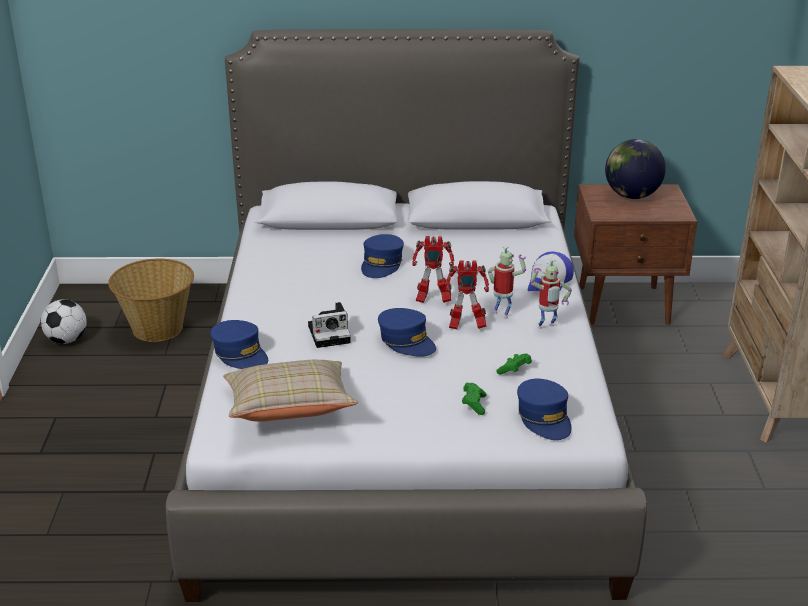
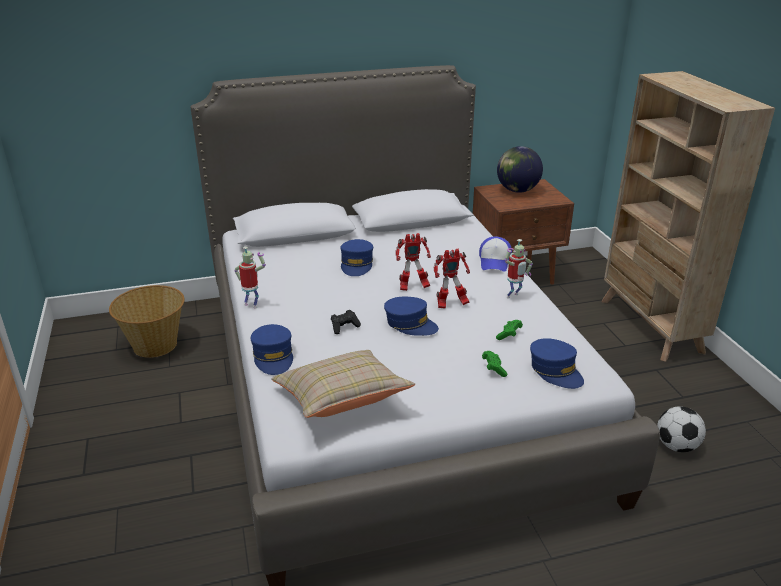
camera: 15 degrees left, 0 degrees up
football [40,299,87,344] -> football moved to [657,406,706,452]
blue cap [210,320,268,369] -> blue cap turned 45 degrees clockwise [251,324,293,375]
camera [308,302,351,348] -> black game controller [331,310,361,334]
toy robot [488,245,526,319] -> toy robot moved to [234,246,266,308]

